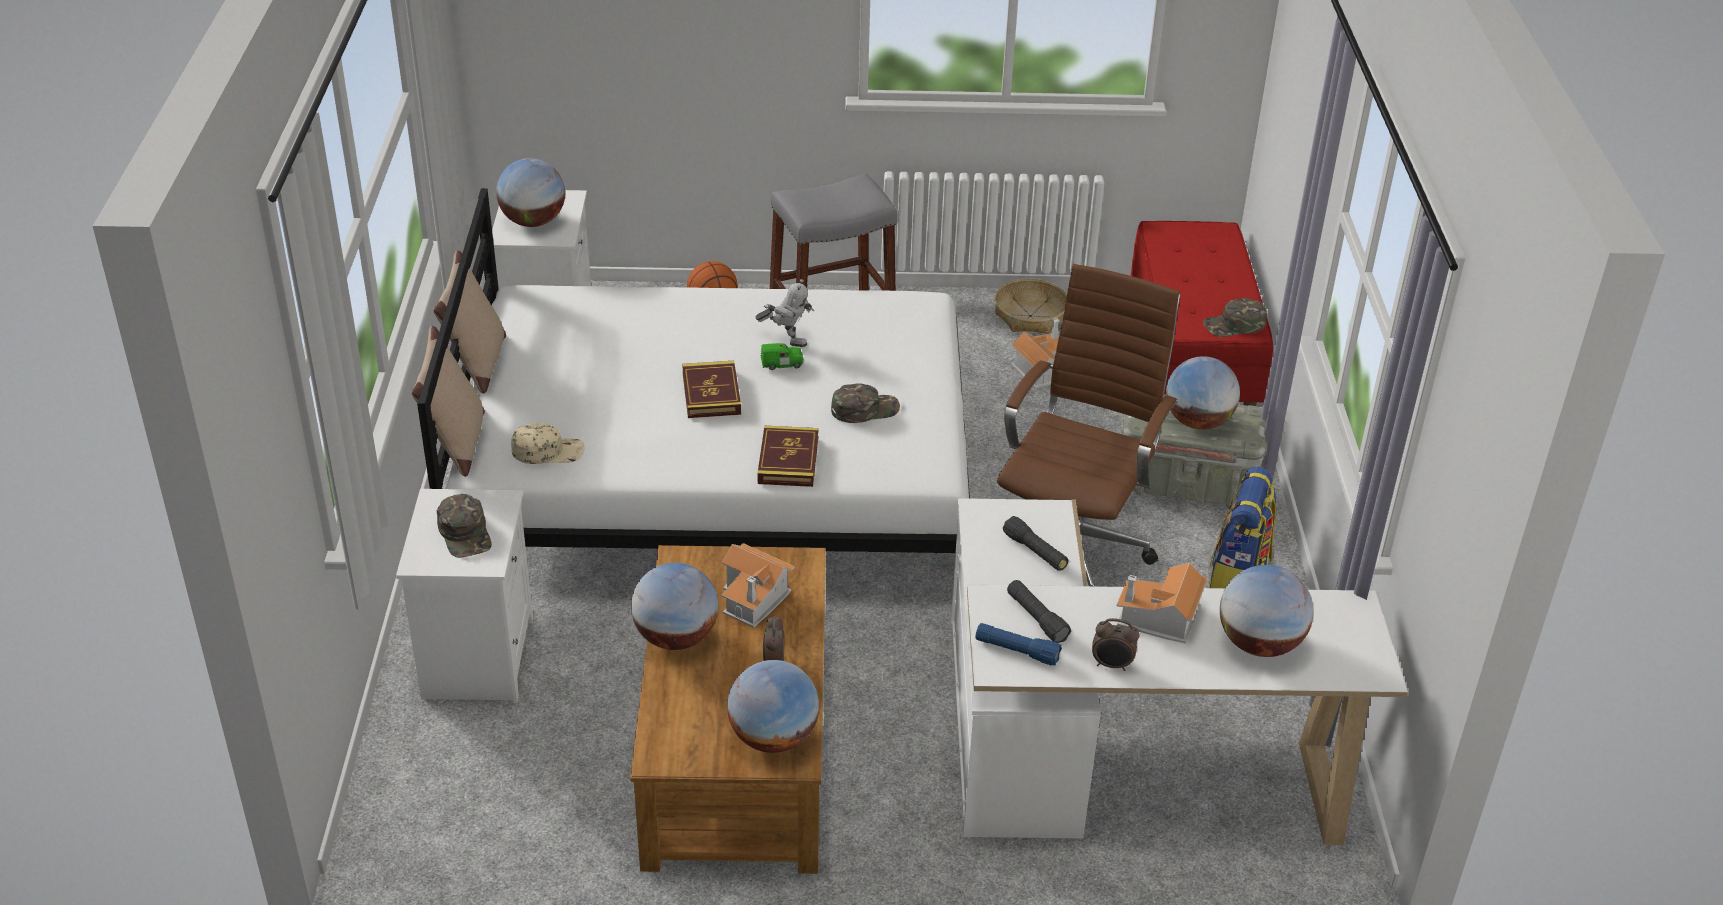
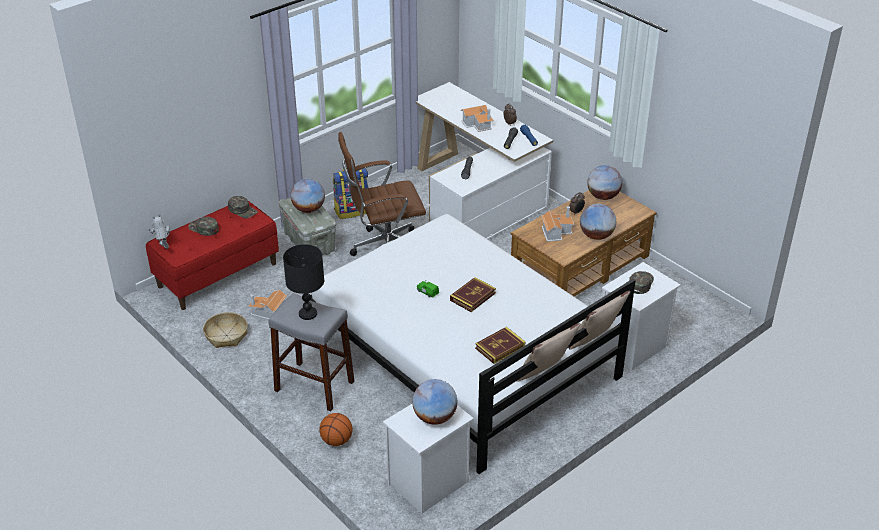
camera: 130 degrees left, 0 degrees up
beige cap [511,423,585,464] -> none
toy robot [755,279,814,347] -> toy robot moved to [149,214,170,249]
book [758,426,819,487] -> book moved to [475,327,525,364]
green cap [831,383,900,423] -> green cap moved to [188,217,219,236]
globe [1220,565,1314,657] -> none
none -> black table lamp [283,244,324,320]

